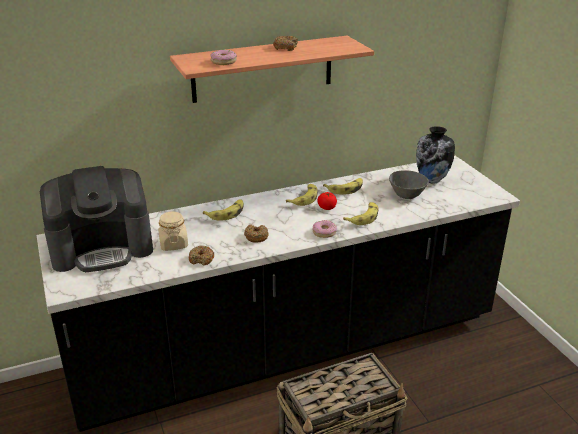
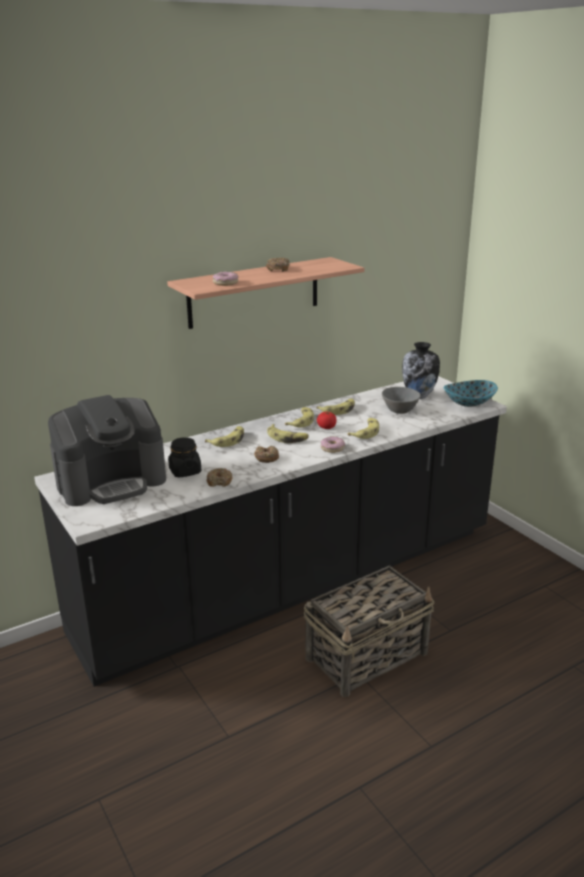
camera: 10 degrees left, 5 degrees down
beige jar [158,212,188,251] -> black jar [168,437,201,478]
none -> banana [267,424,309,443]
none -> bowl [444,380,498,407]

